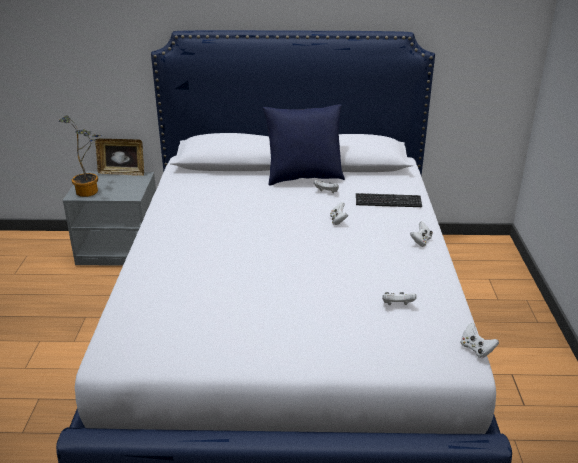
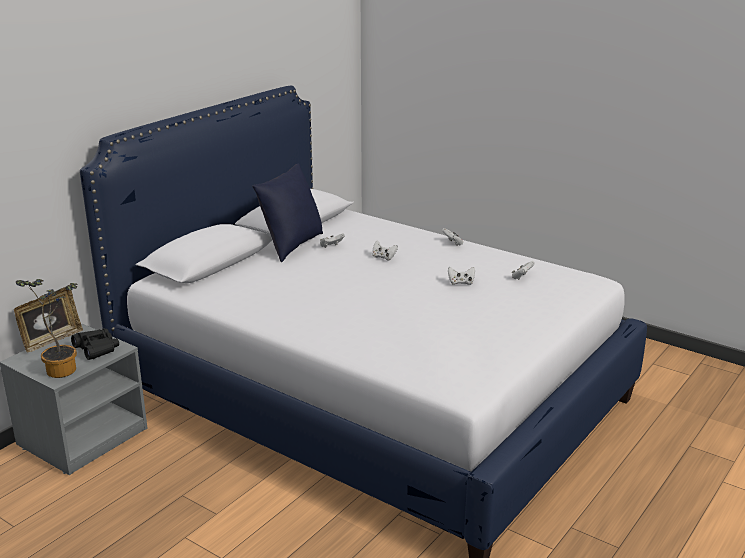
camera: 55 degrees left, 5 degrees down
keyboard [356,193,422,207] -> none
white game controller [461,323,499,358] -> white game controller moved to [448,267,475,285]
none -> black binoculars [71,328,119,360]

